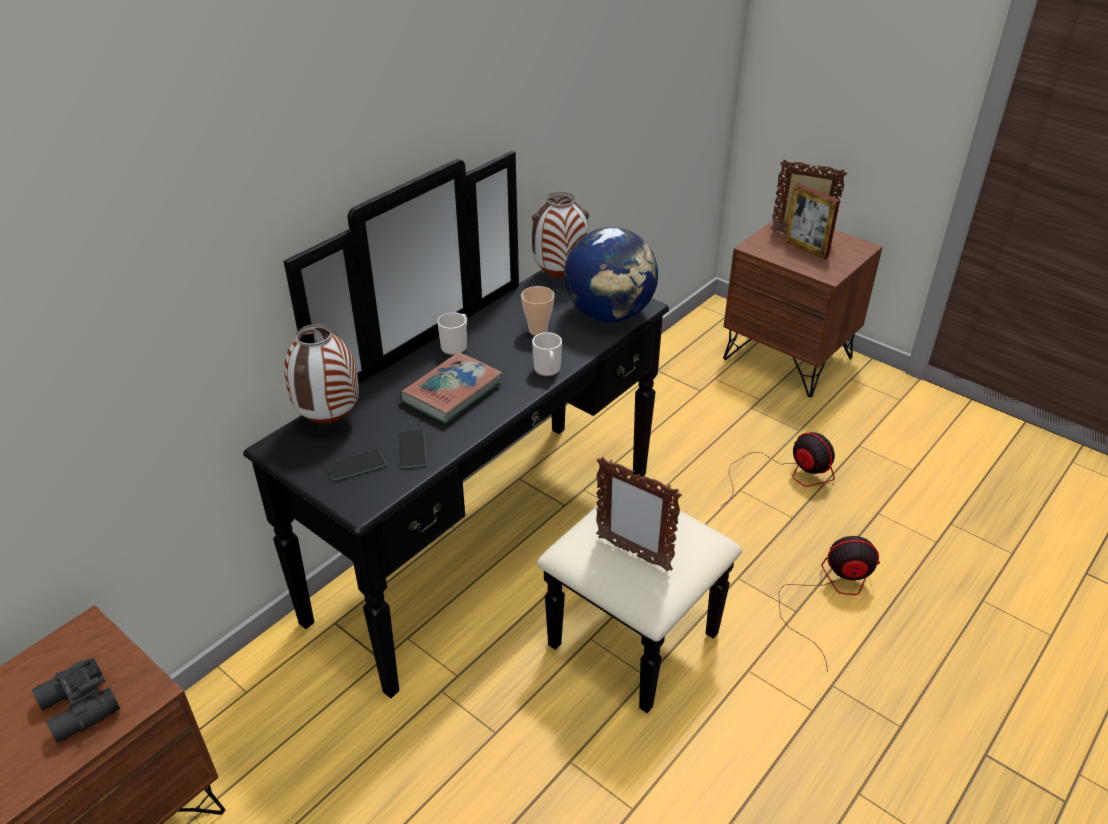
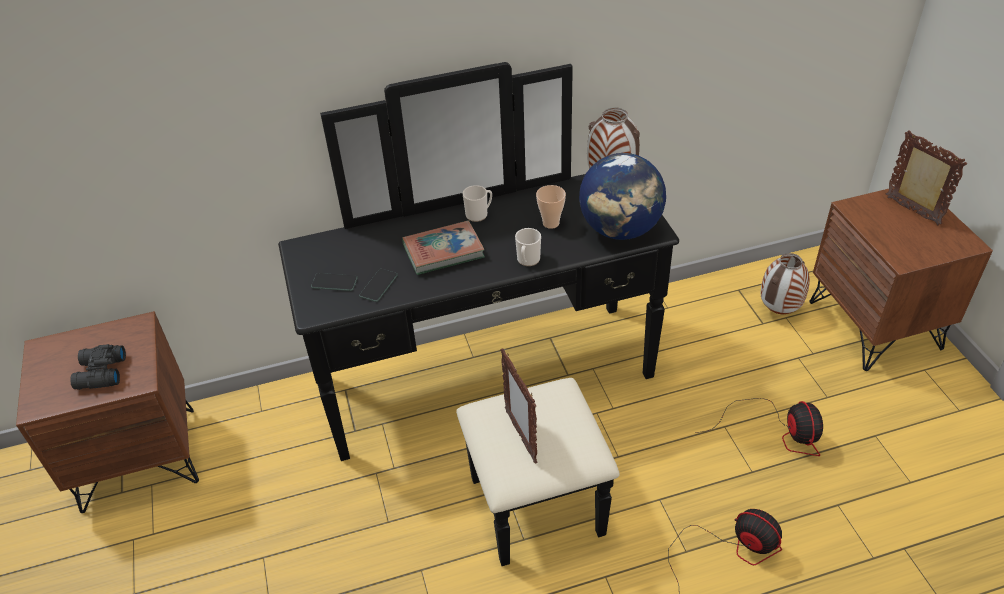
camera: 35 degrees right, 5 degrees up
vase [284,324,359,424] -> vase moved to [761,253,810,314]
picture frame [784,183,840,259] -> none

